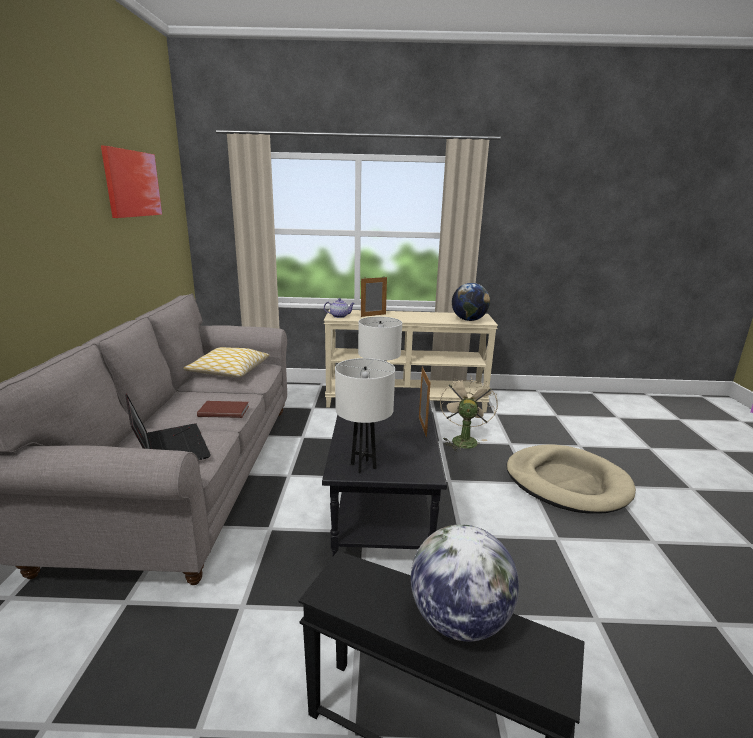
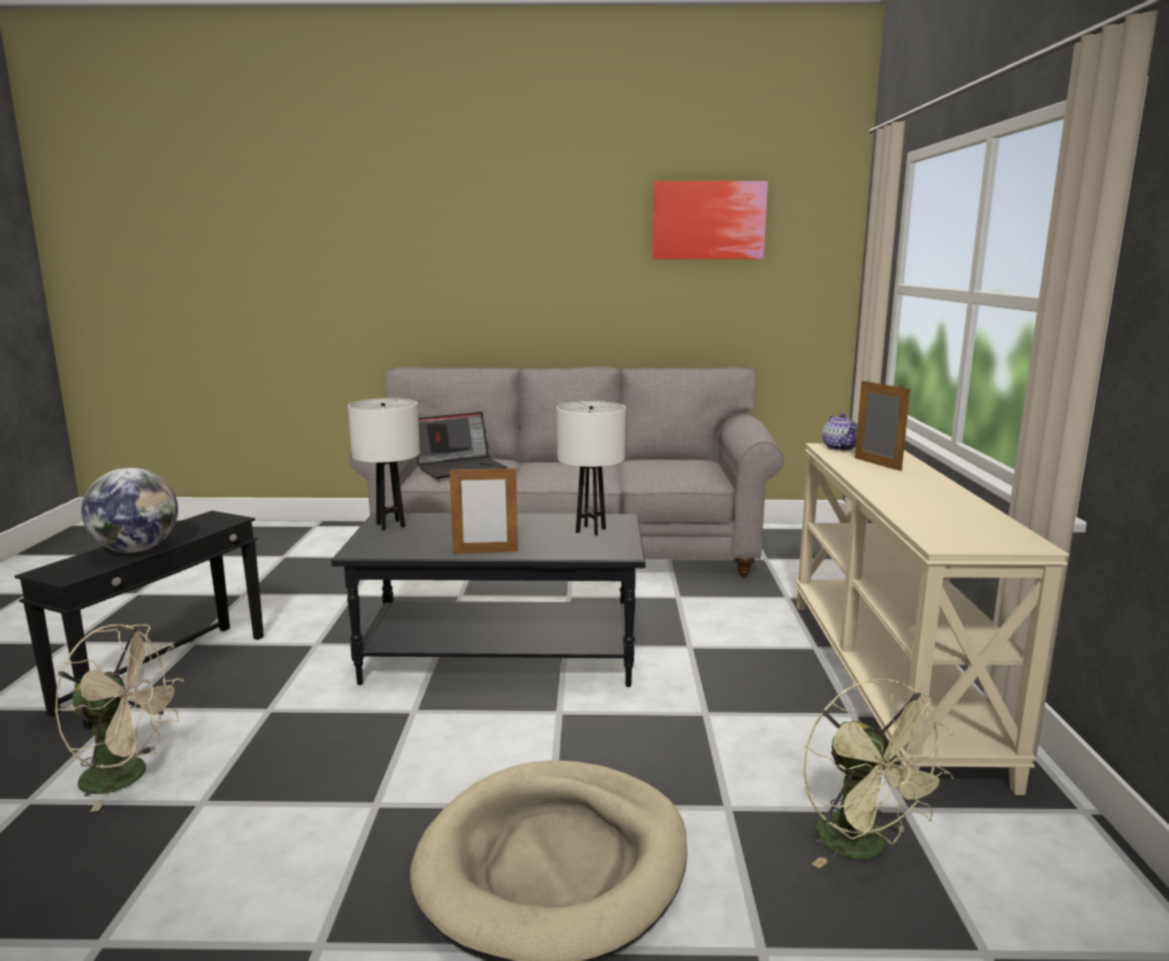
camera: 90 degrees right, 5 degrees down
pillow [183,347,270,377] -> none
brown book [197,401,249,418] -> none
beige fan [440,375,498,452] -> beige fan moved to [54,624,184,812]
globe [452,283,490,321] -> none
none -> green fan [803,678,954,868]

